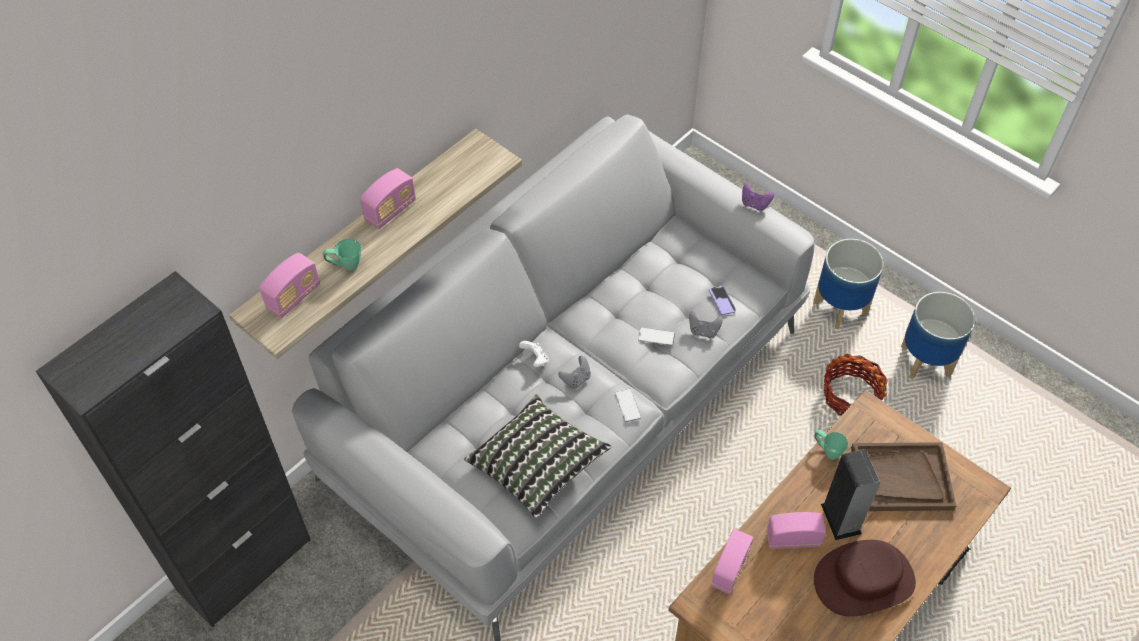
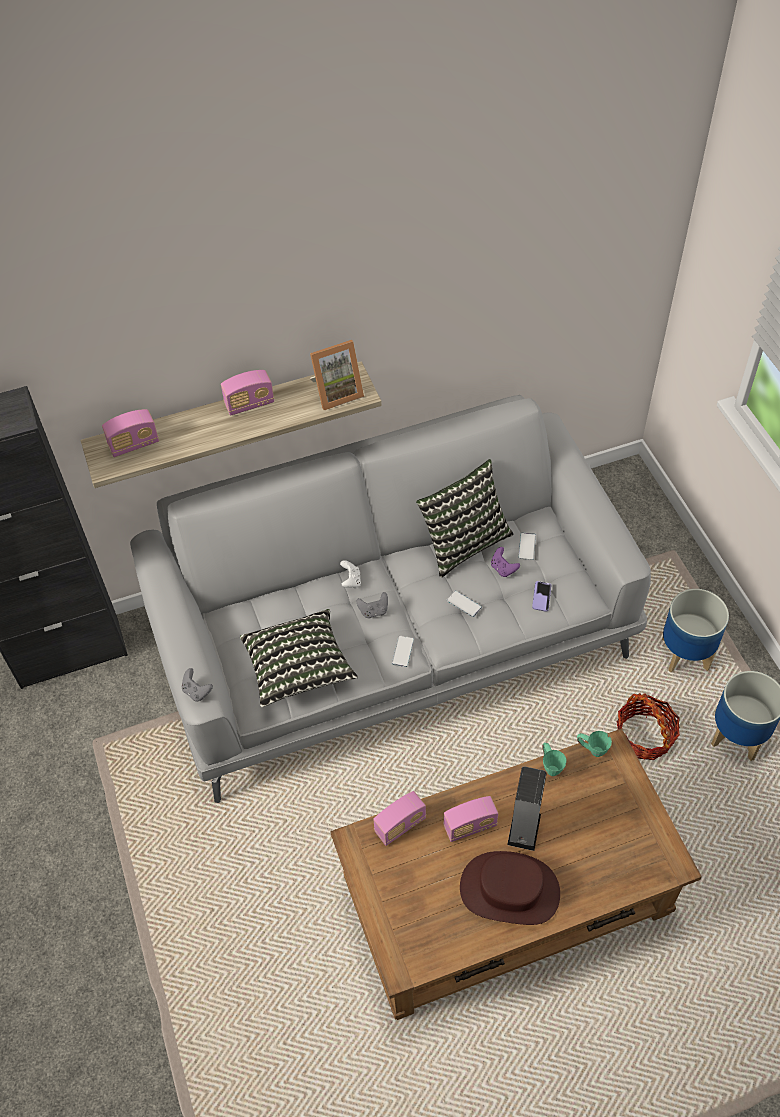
camera: 30 degrees right, 0 degrees up
green mug [322,238,361,270] -> green mug moved to [577,731,612,757]
grey game controller [689,311,723,338] -> grey game controller moved to [182,668,213,702]
purple game controller [742,183,774,211] -> purple game controller moved to [491,547,520,577]
radio [766,512,826,549] -> radio turned 135 degrees clockwise [443,796,498,842]
brown tray [851,442,956,511] -> none
none -> picture frame [310,340,364,410]
none -> pillow [416,459,514,578]
none -> phone [519,532,536,560]

